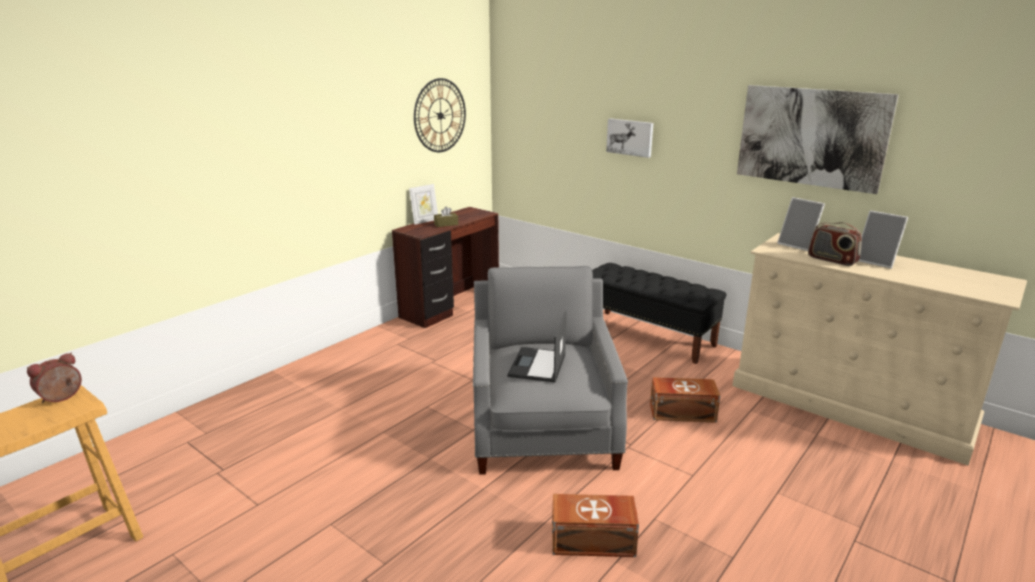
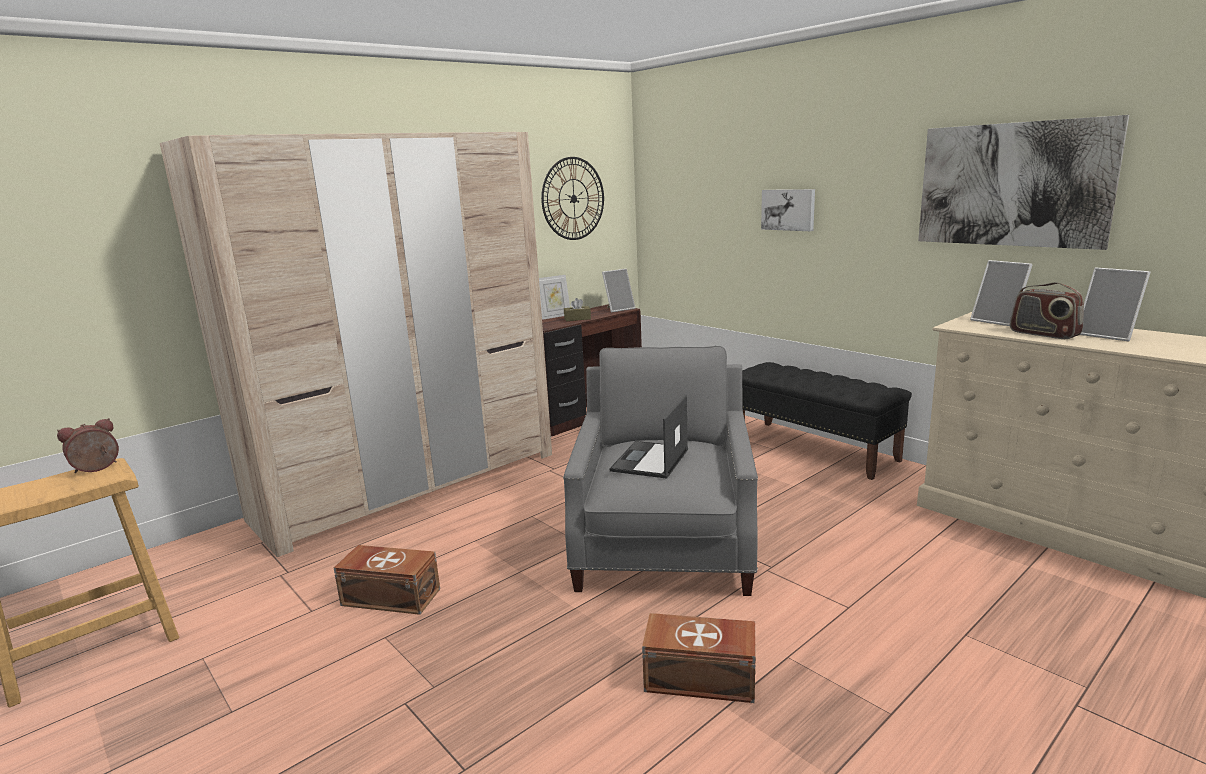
camera: 10 degrees right, 5 degrees down
brown storage box [650,377,720,423] -> brown storage box moved to [334,545,440,615]
none -> beige wardrobe [160,132,552,557]
none -> picture frame [602,269,636,313]

